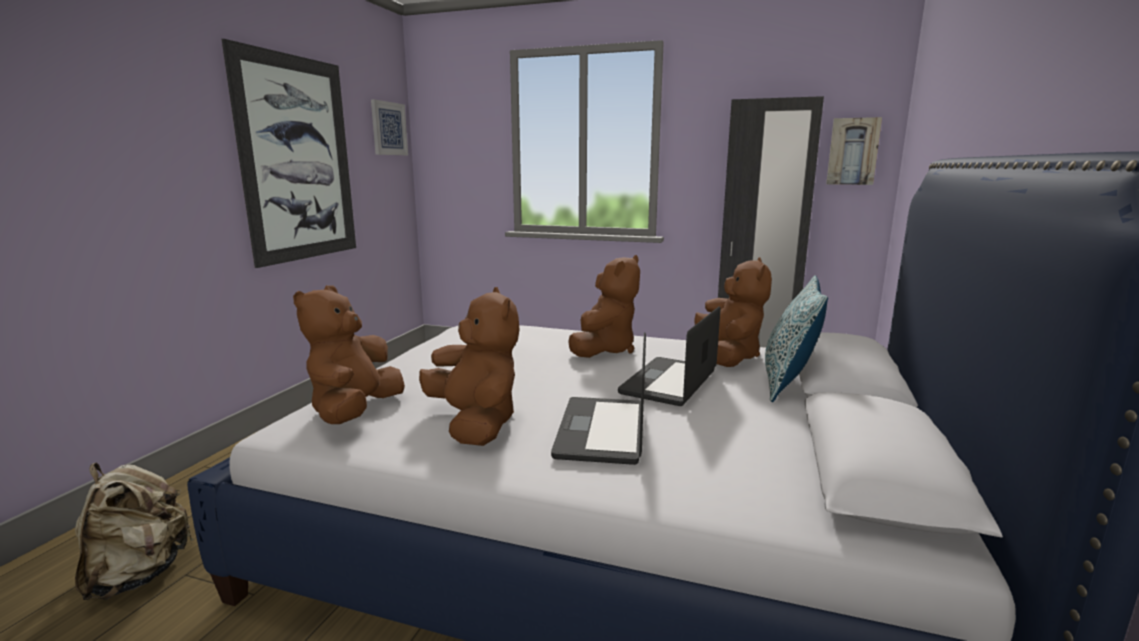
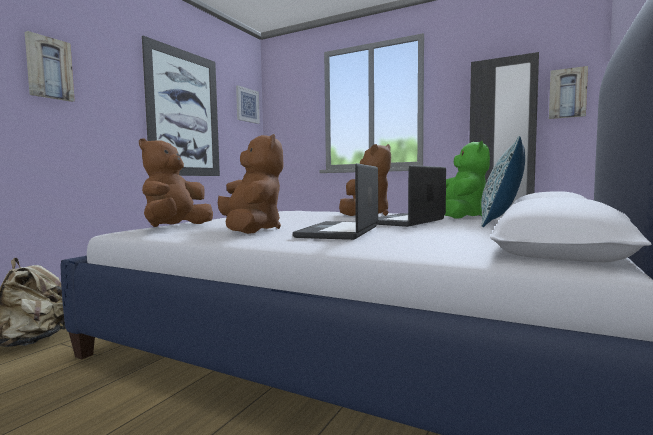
camera: 10 degrees right, 10 degrees down
brown plush toy [694,257,772,367] -> green plush toy [444,141,490,219]
none -> picture [25,31,75,102]

